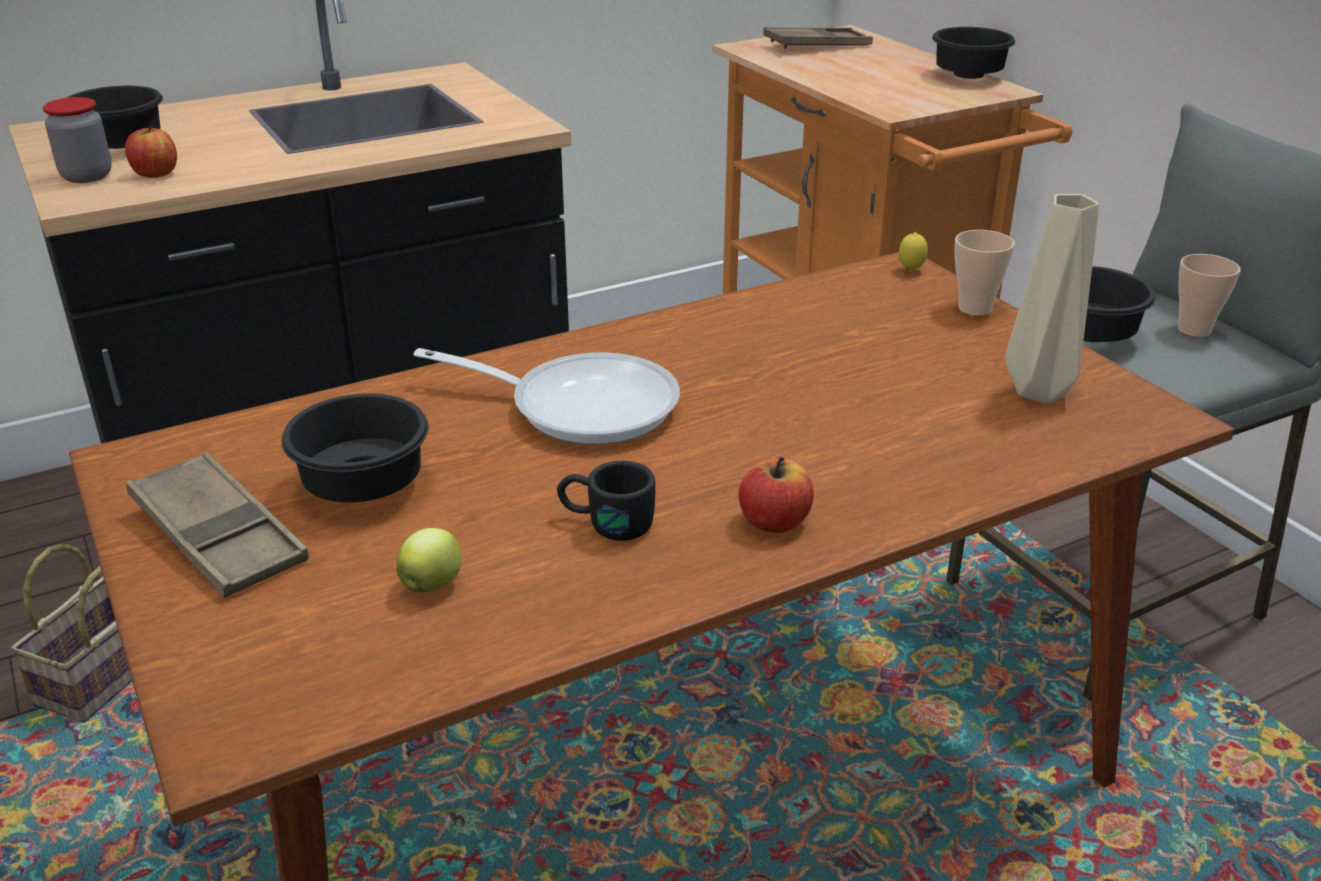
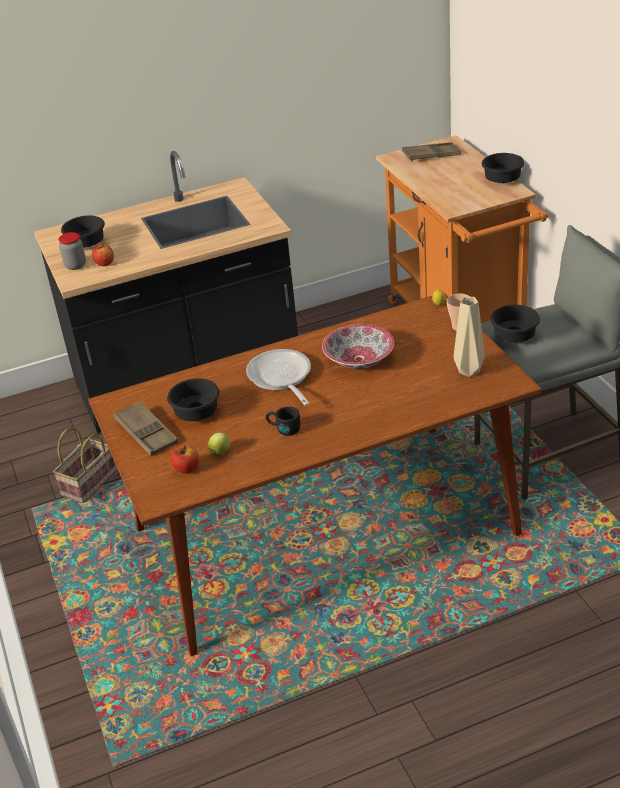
camera: 10 degrees right, 5 degrees up
frying pan [413,348,680,445] -> frying pan turned 135 degrees counterclockwise [246,349,311,405]
apple [738,457,814,533] -> apple moved to [171,446,199,474]
cup [1178,254,1241,337] -> none
none -> bowl [322,324,394,369]

